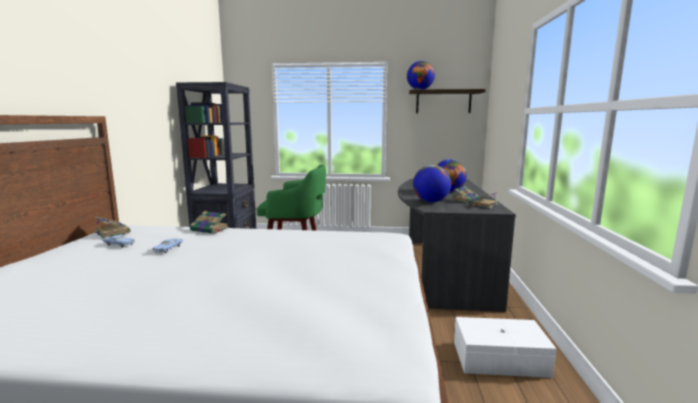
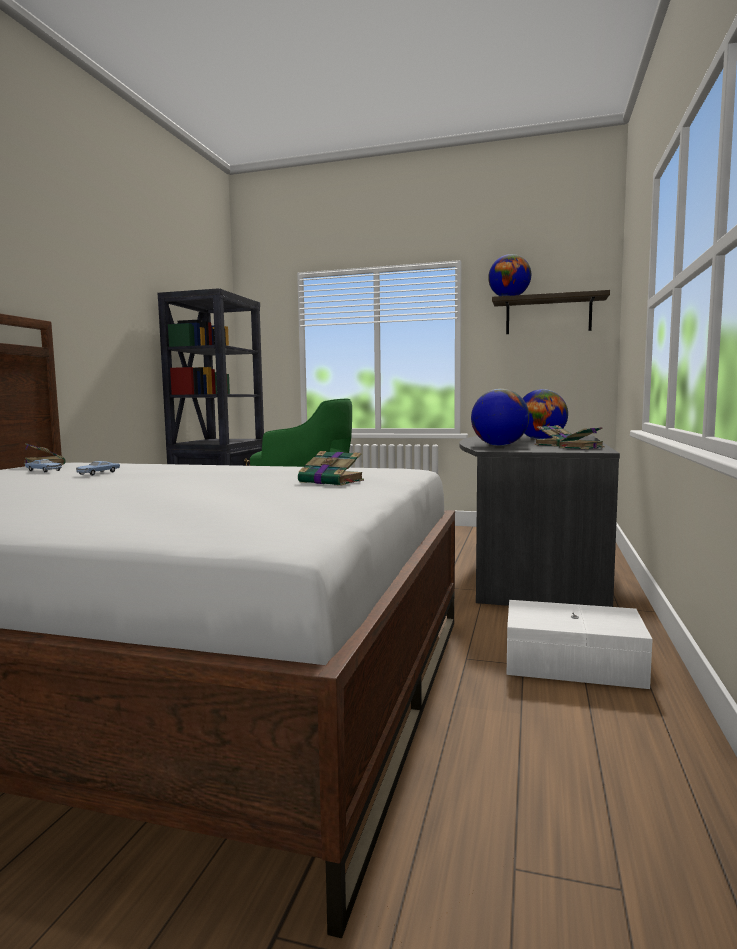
camera: 10 degrees right, 5 degrees down
book [190,211,229,234] -> book moved to [298,451,364,486]

